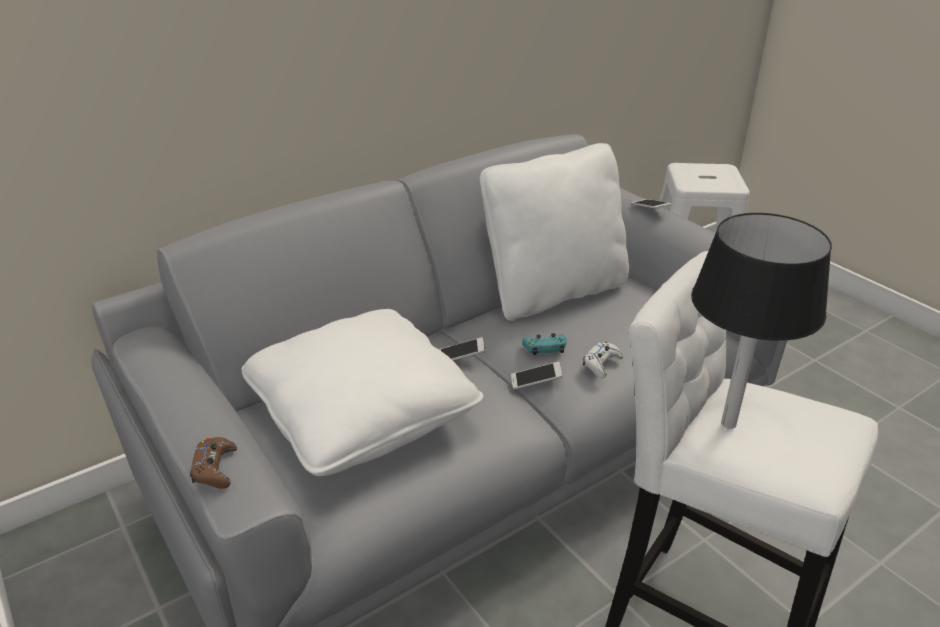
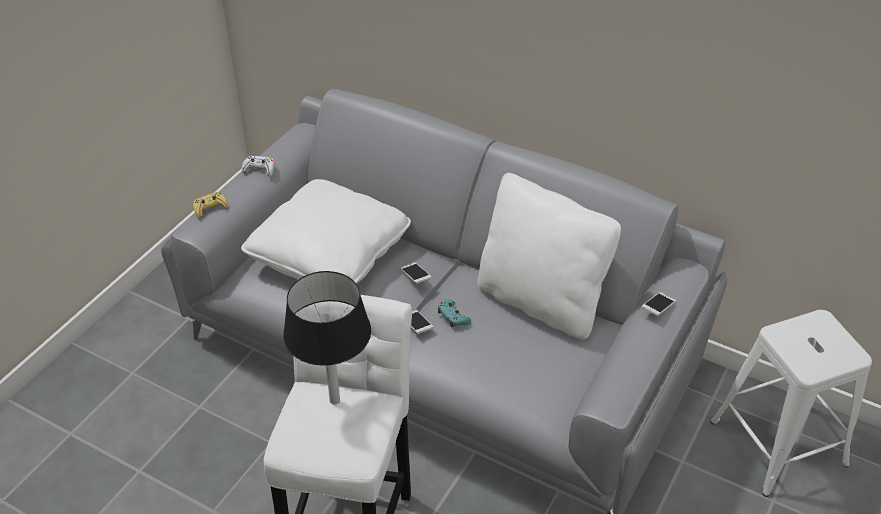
camera: 65 degrees right, 10 degrees up
brown game controller [190,437,237,489] -> yellow game controller [193,192,229,219]
white game controller [583,342,623,378] -> white game controller moved to [242,156,274,176]

